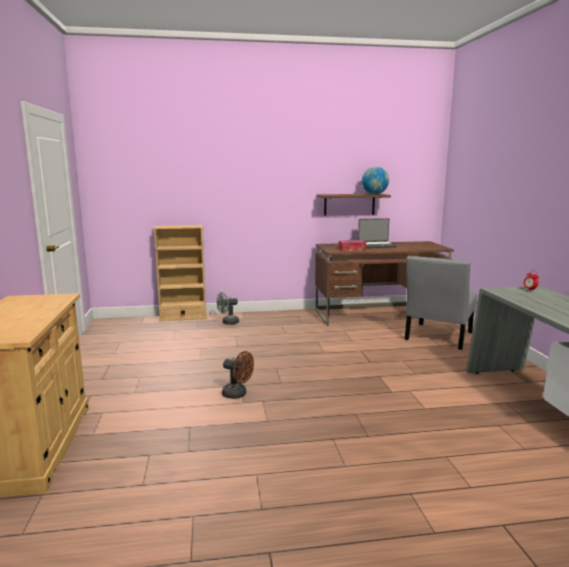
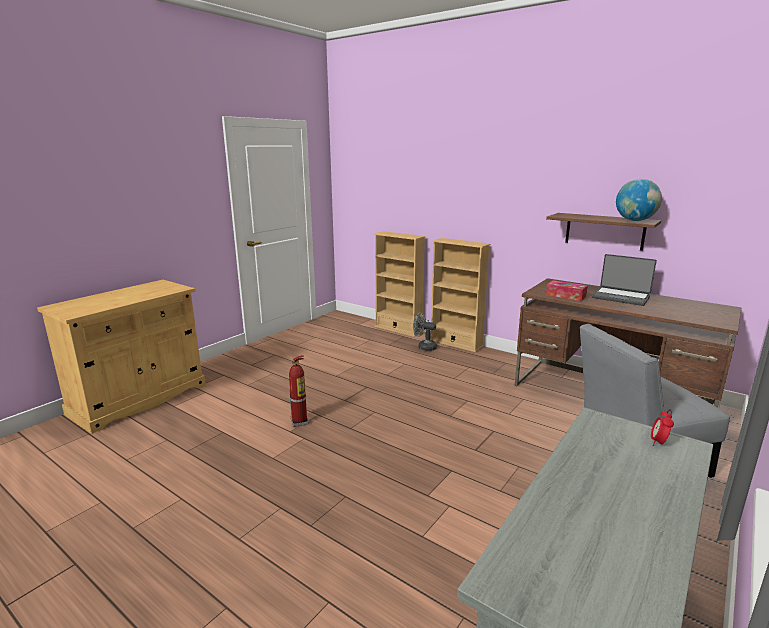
camera: 45 degrees right, 5 degrees up
brown fan [222,351,254,399] -> fire extinguisher [289,355,309,427]
none -> beige bookcase [430,238,491,352]

